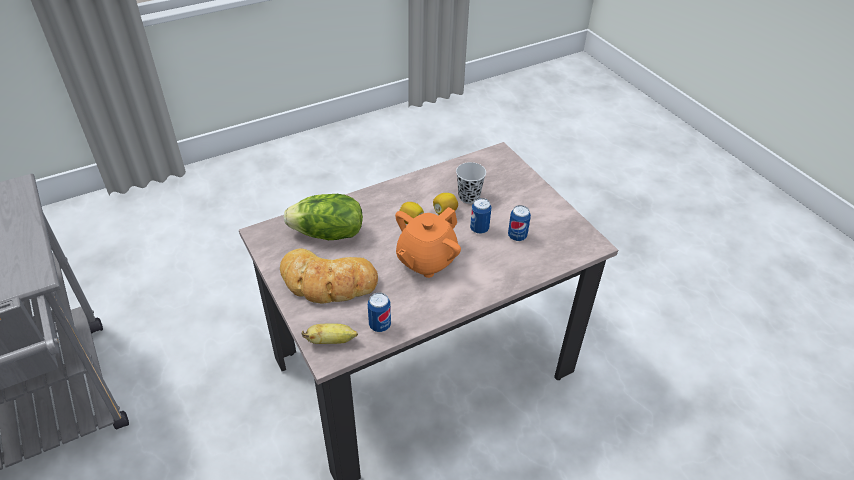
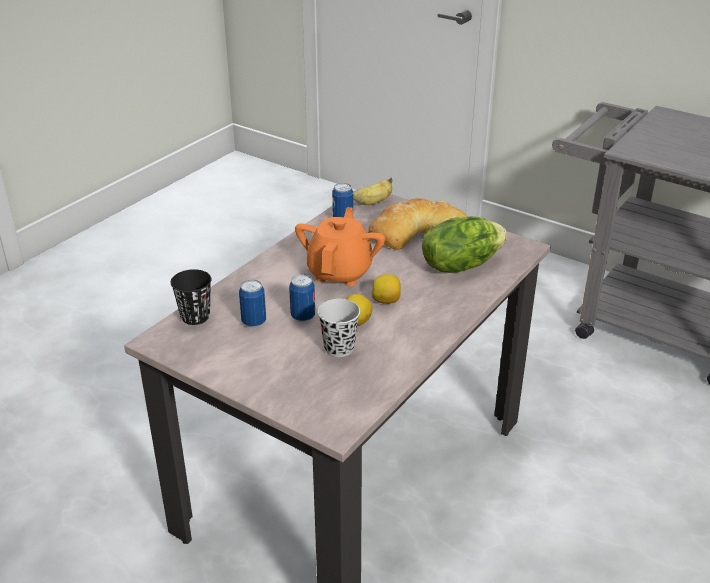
camera: 155 degrees right, 10 degrees down
none -> black cup [170,269,211,325]

